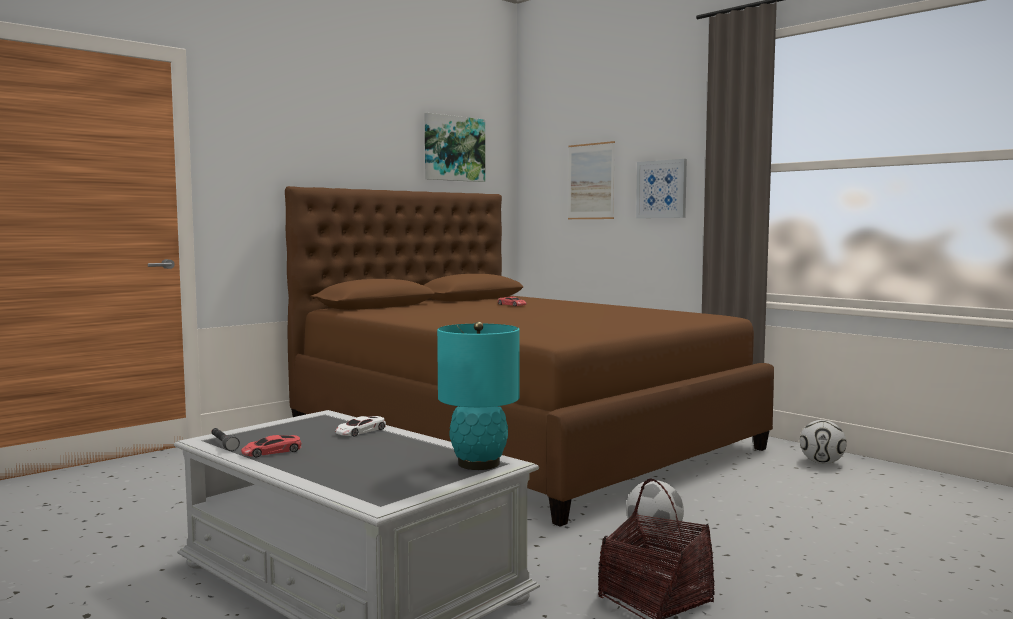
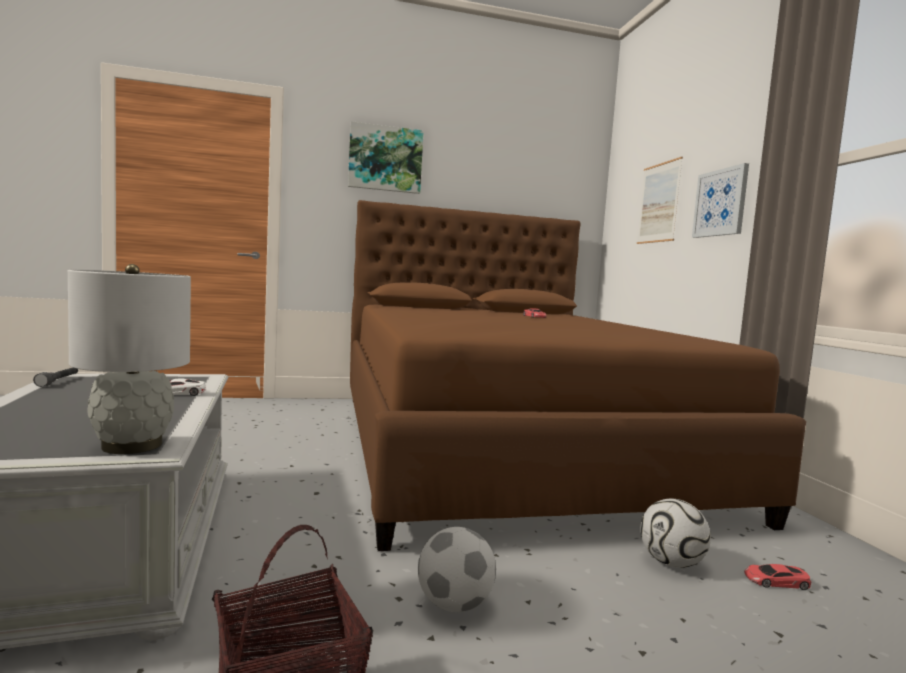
camera: 30 degrees right, 0 degrees up
red toy car [241,435,301,457] -> red toy car moved to [744,564,811,590]
picture [425,113,485,182] -> picture moved to [348,121,424,194]
turquoise table lamp [437,322,520,470] -> white table lamp [68,264,191,454]
football [800,420,846,464] -> football moved to [640,499,711,568]

